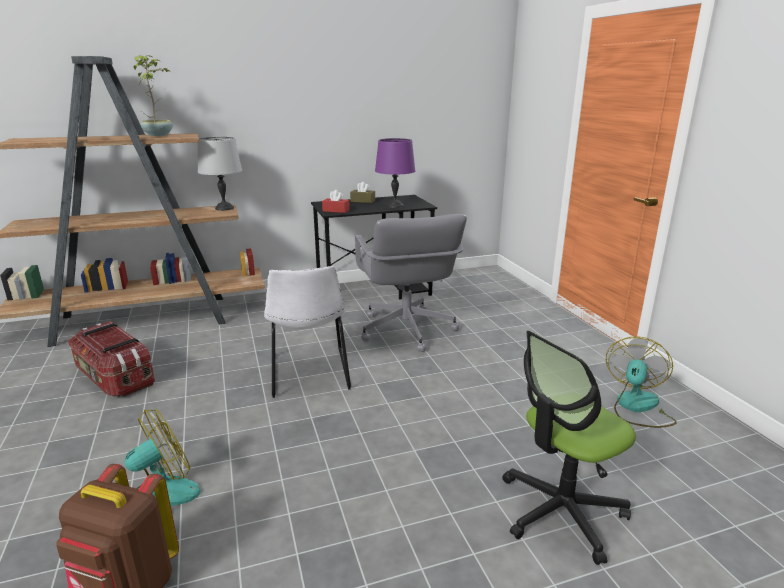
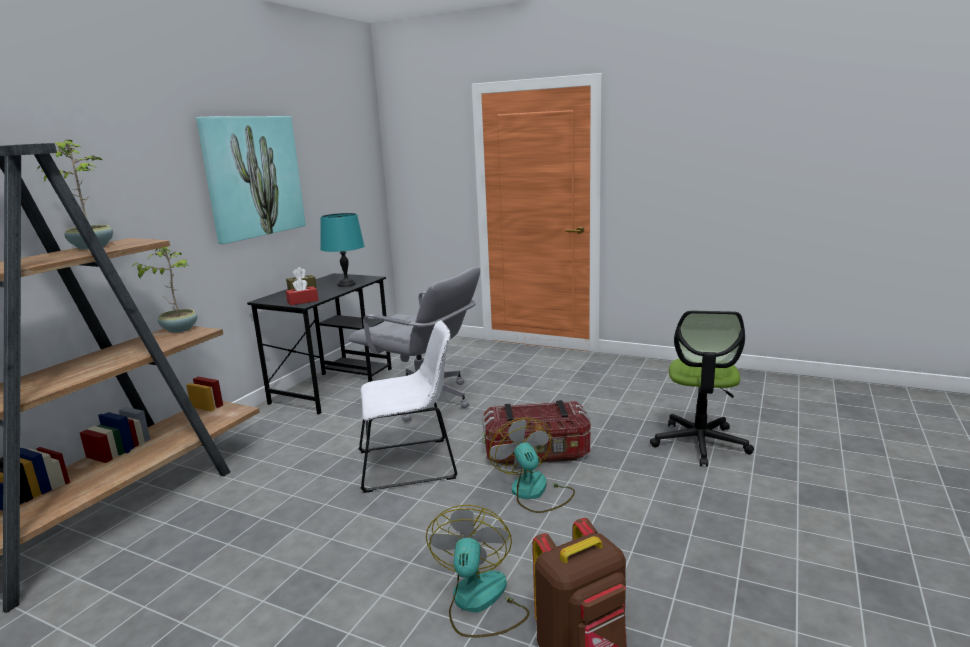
camera: 45 degrees left, 5 degrees down
storage box [68,321,155,397] -> storage box moved to [482,400,591,465]
grey table lamp [197,137,242,211] -> potted plant [131,246,198,333]
white chair [264,266,351,398] -> white chair turned 45 degrees counterclockwise [359,320,458,493]
purple table lamp [375,138,415,208] -> turquoise table lamp [320,213,365,287]
fan [606,336,677,428] -> fan moved to [489,418,575,513]
none -> picture [196,116,306,244]

